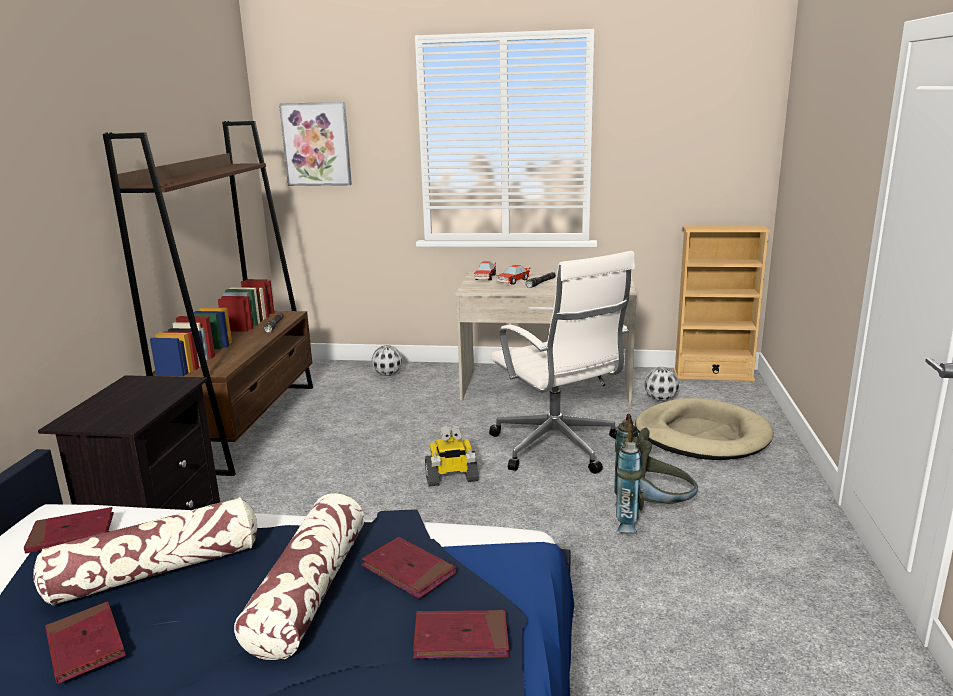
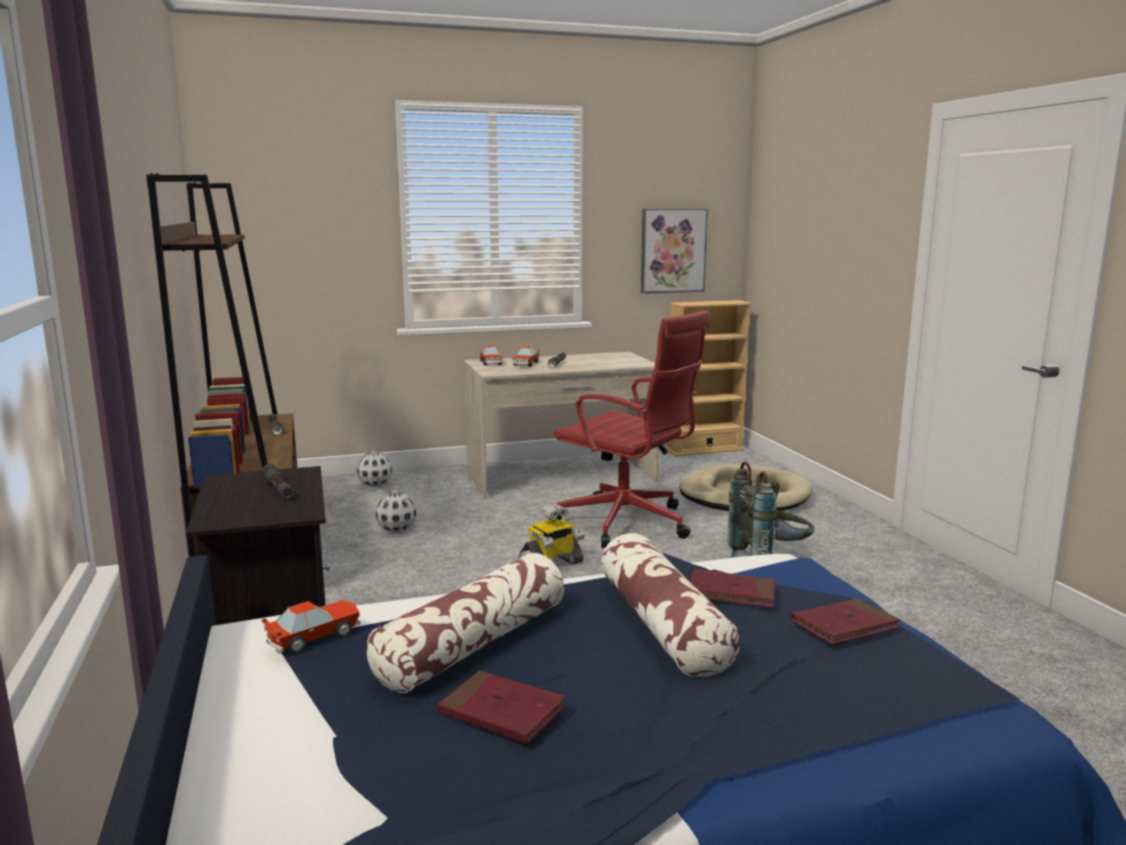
camera: 25 degrees left, 5 degrees down
red book [24,507,114,553] -> toy car [262,600,361,654]
picture [279,102,352,186] -> picture moved to [641,208,708,294]
white office chair [489,251,635,474] -> red office chair [548,310,710,548]
football [644,367,679,401] -> football moved to [374,490,417,532]
none -> black flashlight [261,464,294,499]

